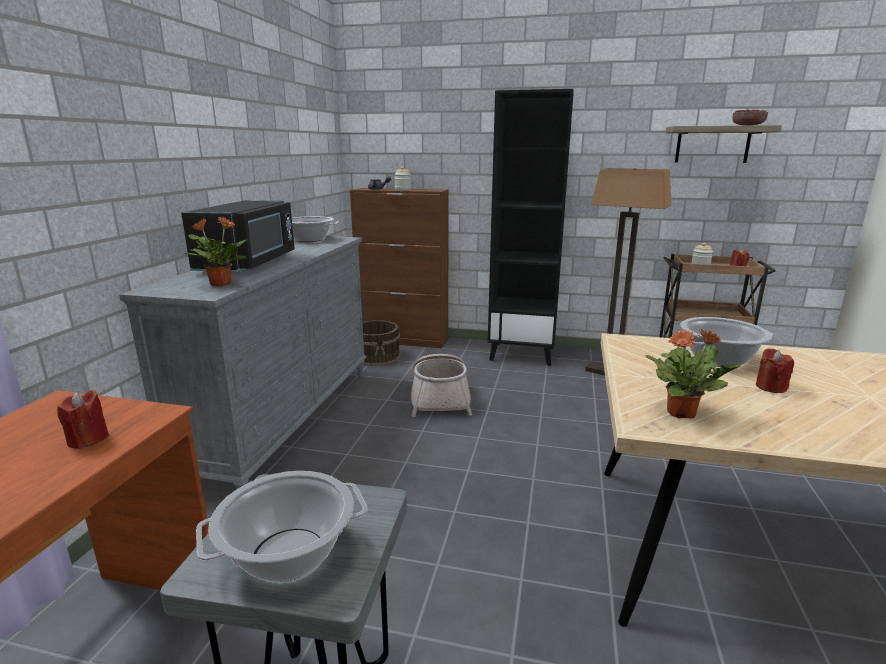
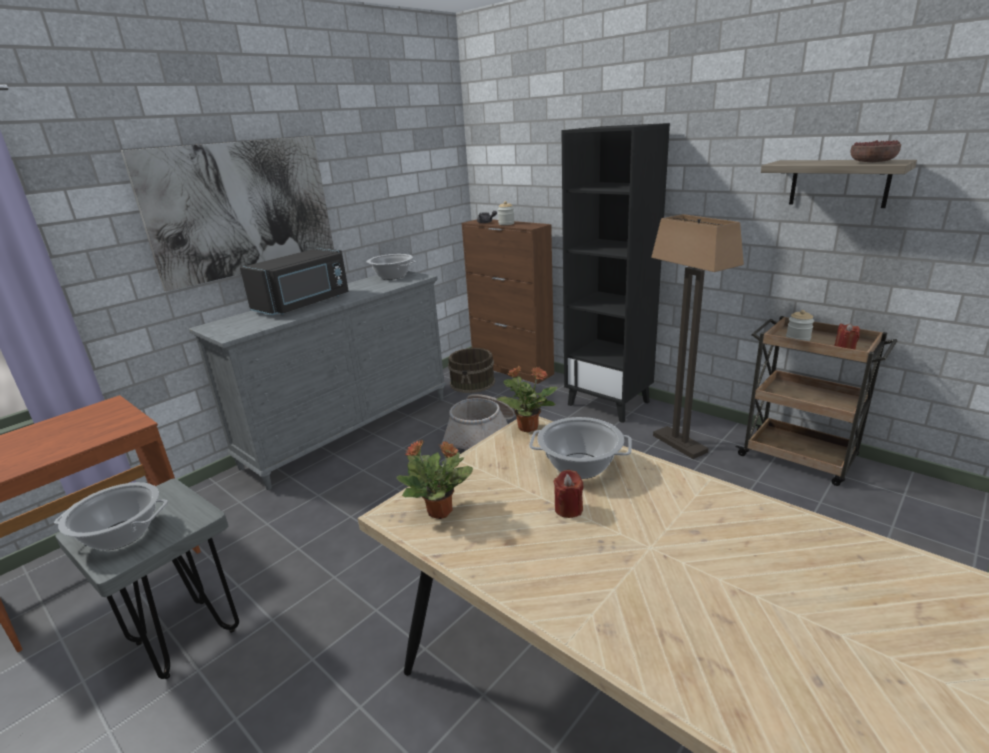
camera: 30 degrees right, 5 degrees up
red candle [57,390,109,449] -> none
potted plant [182,217,247,286] -> potted plant moved to [497,366,558,432]
none -> picture [121,136,334,292]

